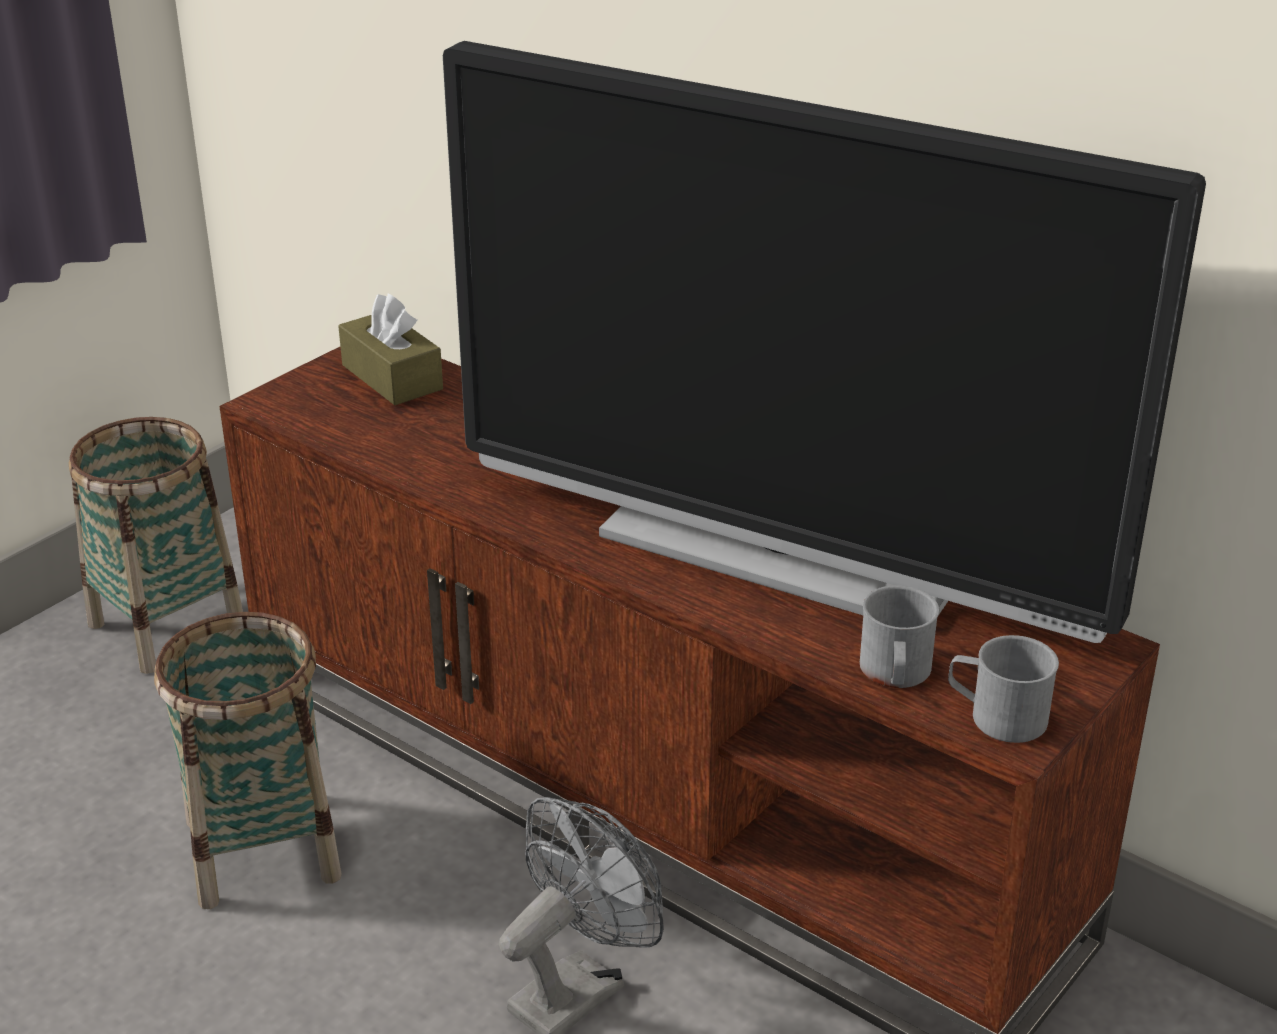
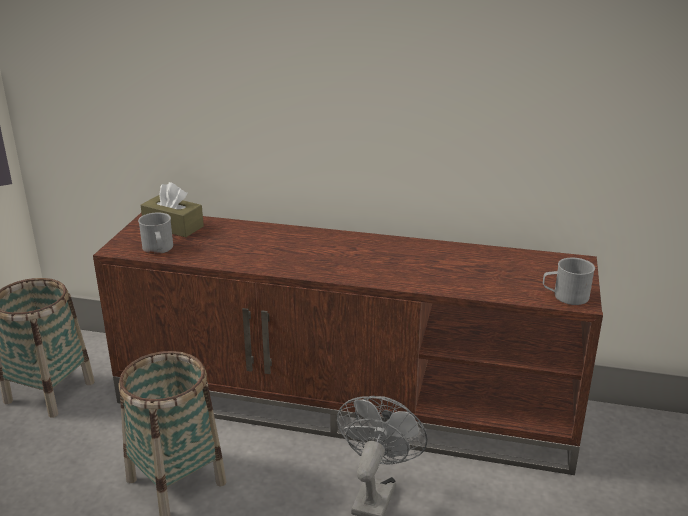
camera: 25 degrees left, 5 degrees down
television [443,41,1206,643] -> none
grey mug [860,585,939,688] -> grey mug moved to [138,213,173,254]

